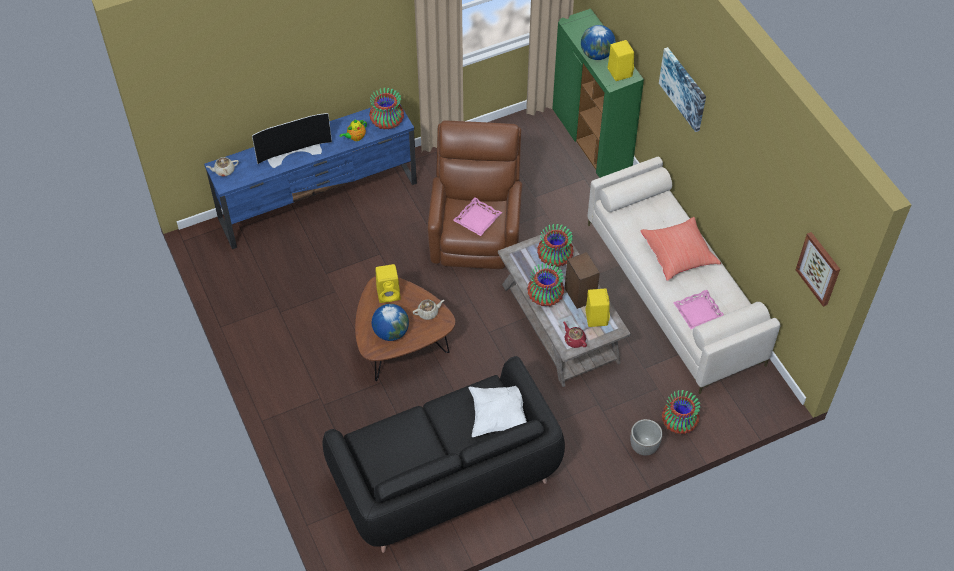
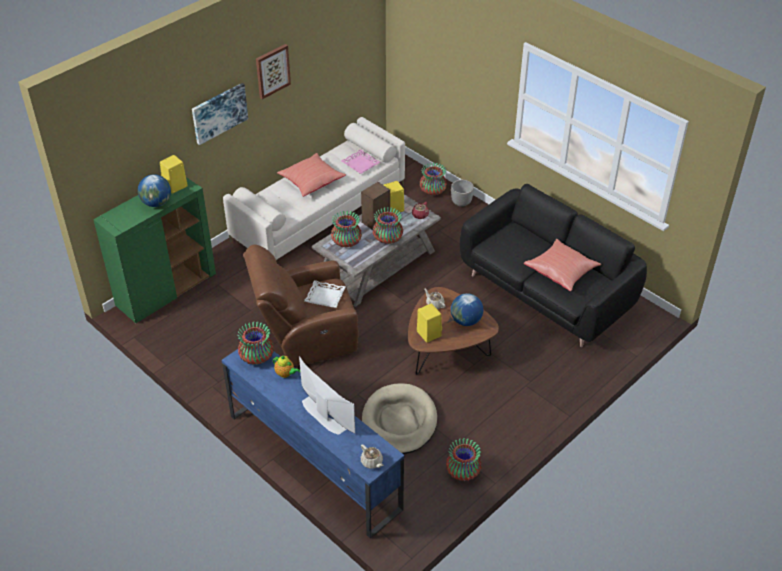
camera: 110 degrees left, 10 degrees down
pink tray [453,197,502,236] -> white tray [304,280,346,308]
white pillow [469,386,527,437] -> none
picture [796,232,840,307] -> picture moved to [256,44,291,99]
none -> beige dog bed [362,383,437,454]
none -> vase [446,438,482,481]
none -> red pillow [524,239,601,291]

